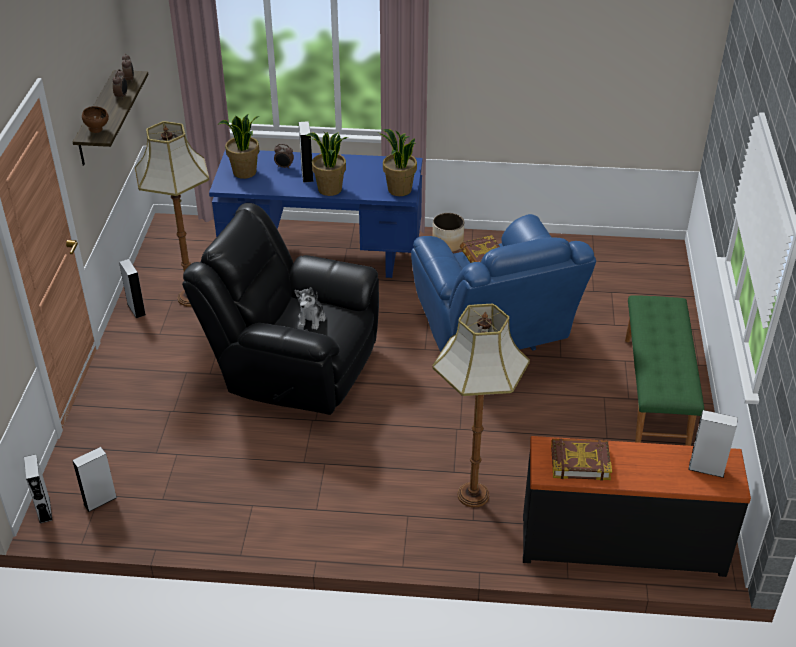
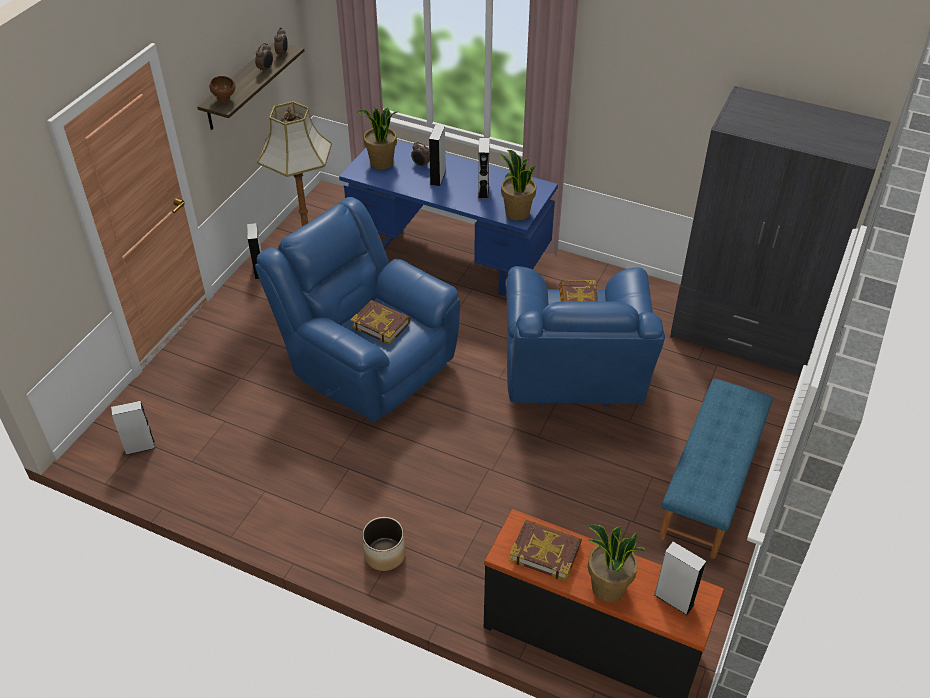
camera: 20 degrees right, 5 degrees up
grey speaker [24,454,53,523] -> grey speaker moved to [478,138,490,199]
black armchair [182,203,379,415] -> blue armchair [255,197,460,422]
plush toy [294,287,326,330] -> book [350,300,411,345]
potted plant [305,131,349,196] -> potted plant moved to [587,525,647,602]
planter [432,213,464,252] -> planter moved to [362,517,406,571]
floor lamp [432,304,530,507] -> none
green bench [625,295,704,446] -> blue bench [659,379,773,559]
none -> grey wardrobe [670,86,891,376]

